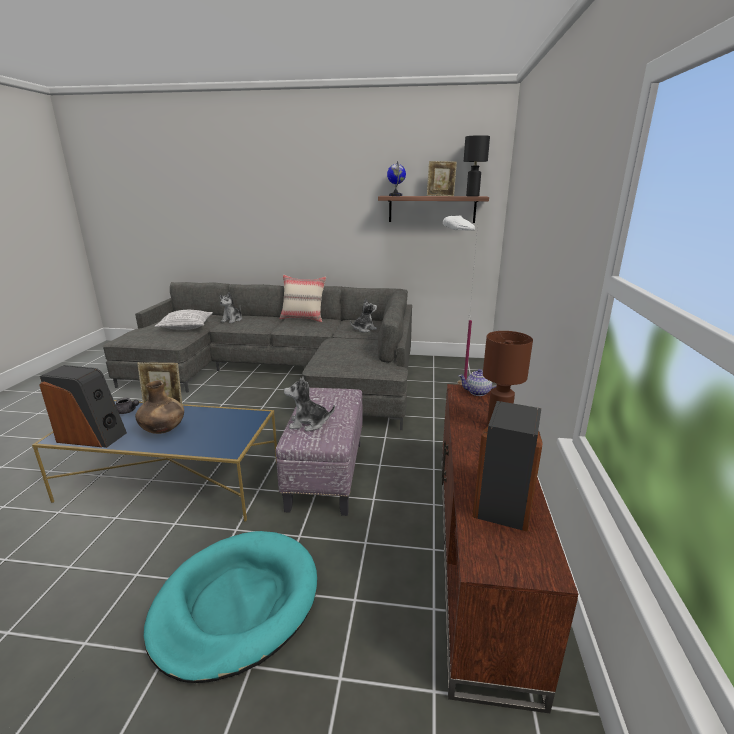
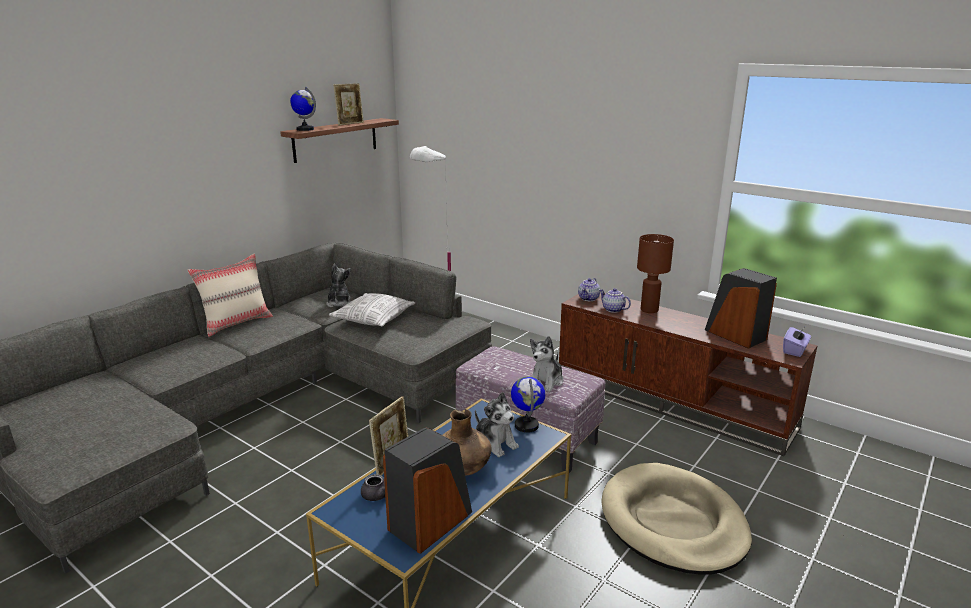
camera: 60 degrees left, 0 degrees up
turquoise dog bed [144,531,317,683] -> beige dog bed [602,463,752,574]
pillow [154,310,213,330] -> pillow moved to [329,293,415,326]
plush toy [220,292,242,323] -> plush toy moved to [475,392,519,457]
black table lamp [464,135,490,197] -> none
none -> globe [511,377,545,433]
none -> teapot [599,288,631,313]
none -> purple tissue box [783,327,811,357]

